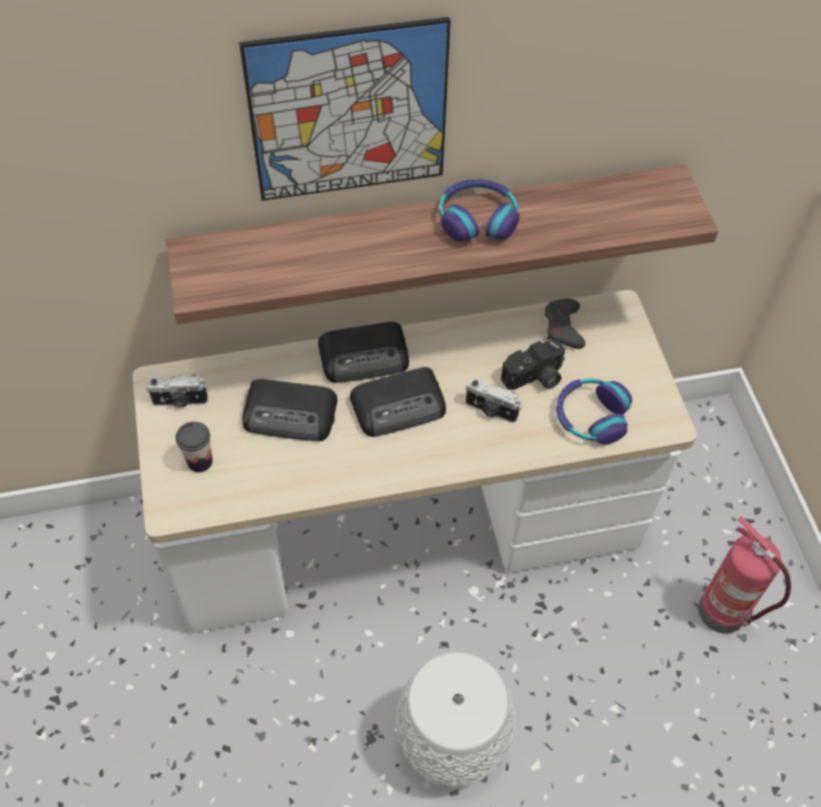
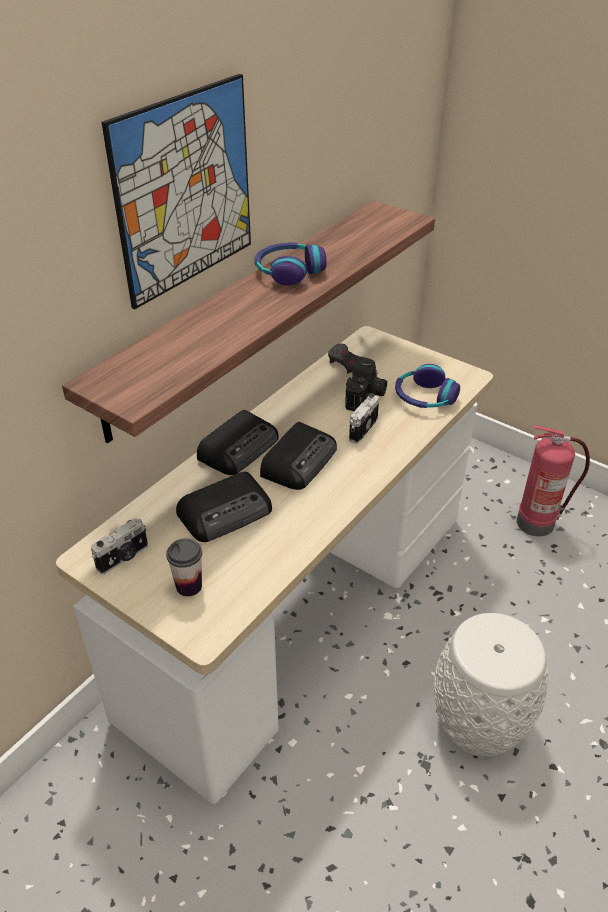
camera: 40 degrees left, 15 degrees down
camera [466,378,522,423] -> camera turned 135 degrees clockwise [349,393,379,444]

